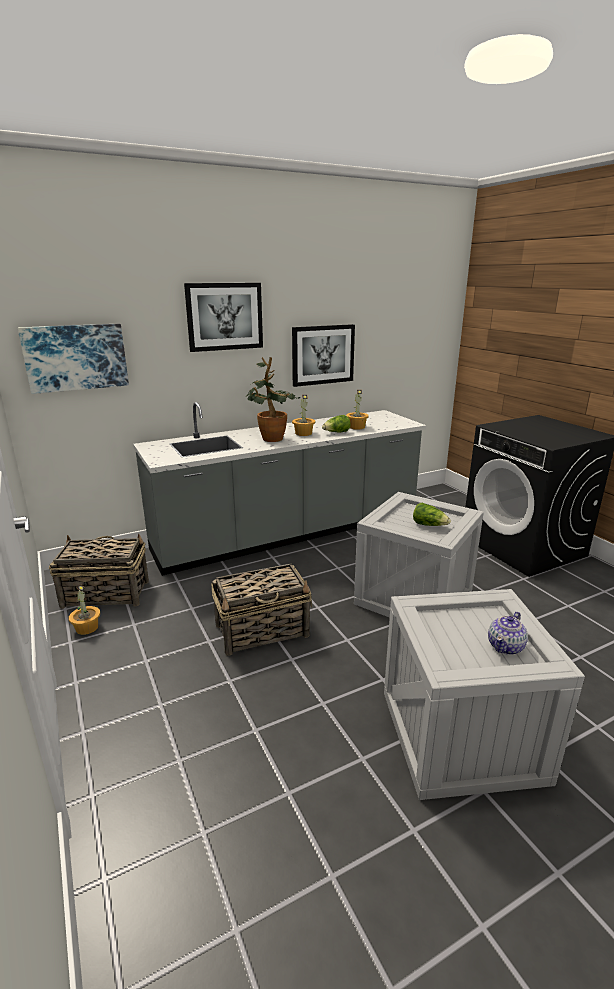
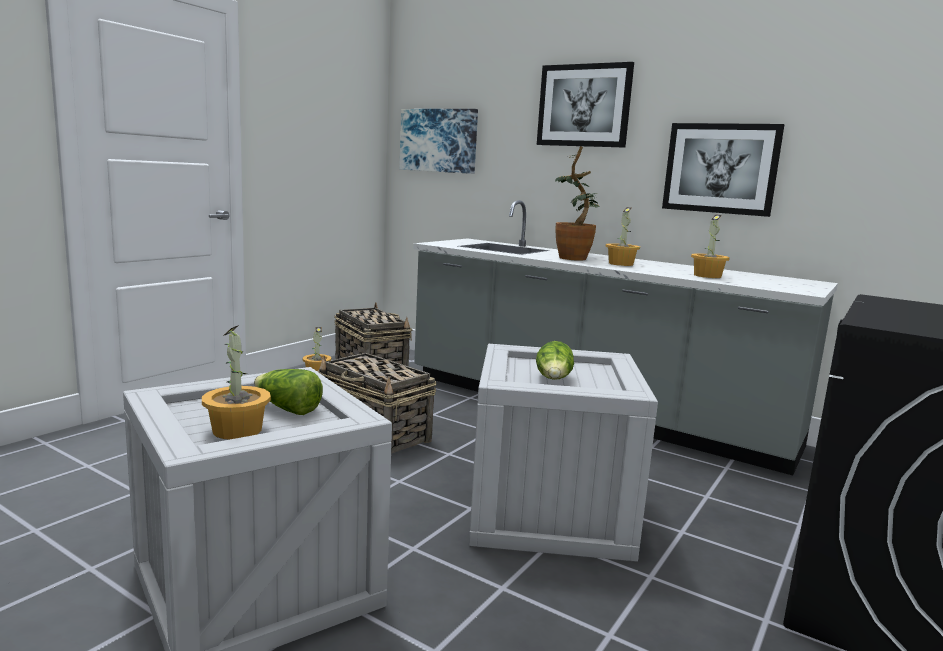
camera: 60 degrees right, 10 degrees down
lettuce [322,415,351,432] -> lettuce moved to [254,369,323,415]
teapot [488,612,528,655] -> potted plant [202,325,271,440]

